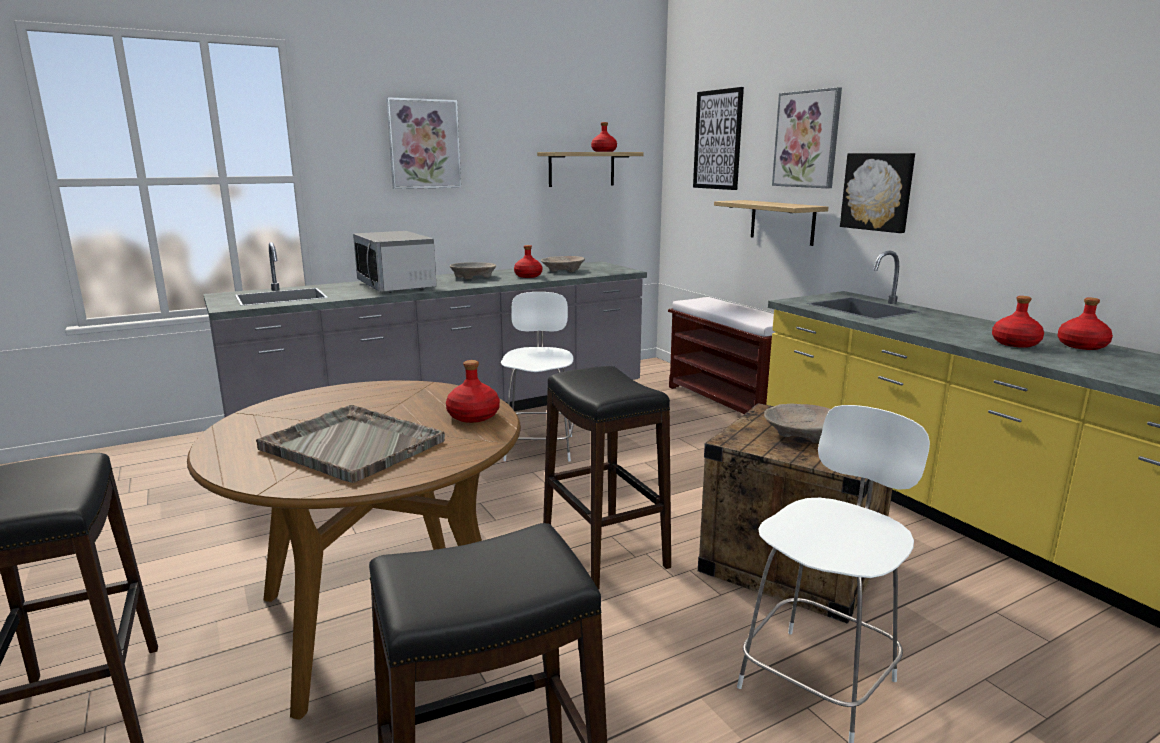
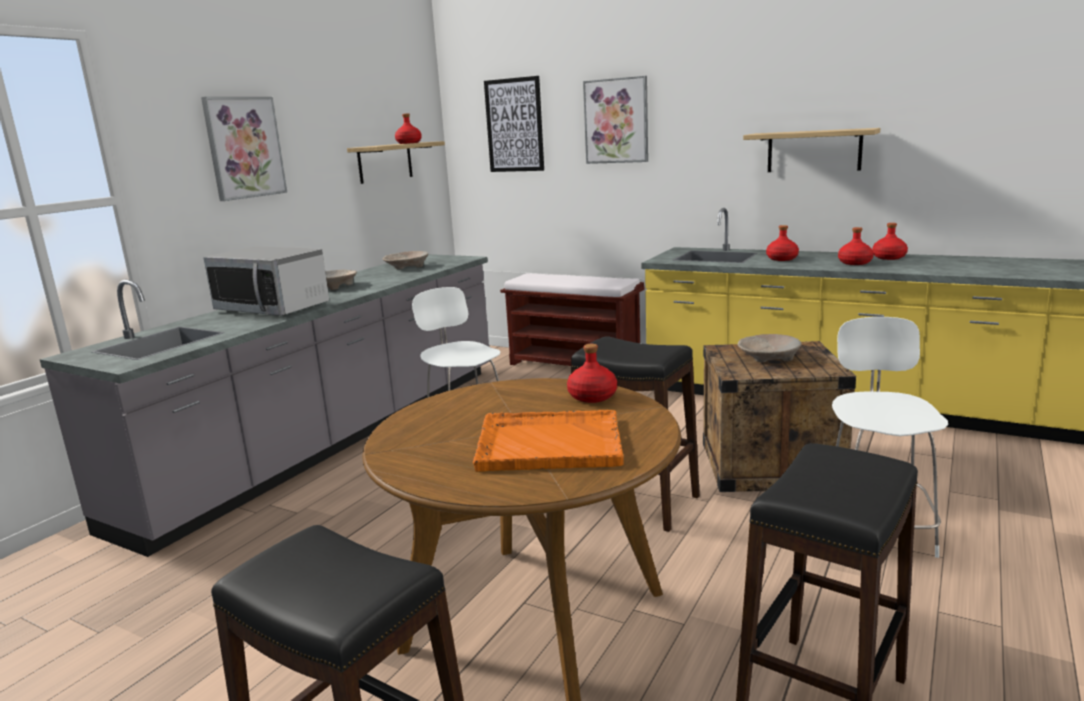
camera: 30 degrees left, 0 degrees up
grey tray [256,405,445,483] -> orange tray [473,410,623,472]
red bottle [514,245,542,278] -> red bottle moved to [766,225,799,261]
shelf [714,200,829,246] -> shelf moved to [743,128,880,172]
picture [840,153,915,233] -> none

